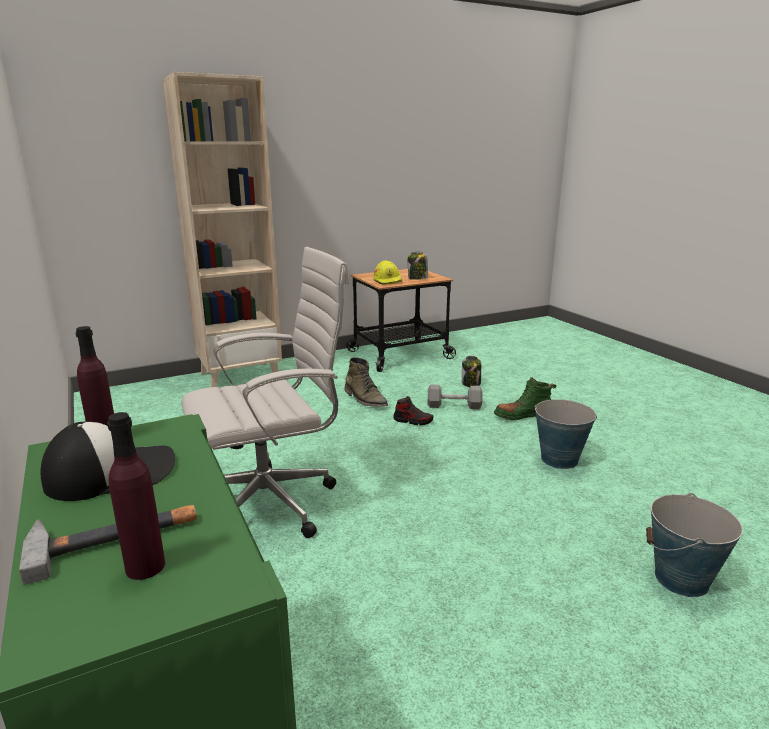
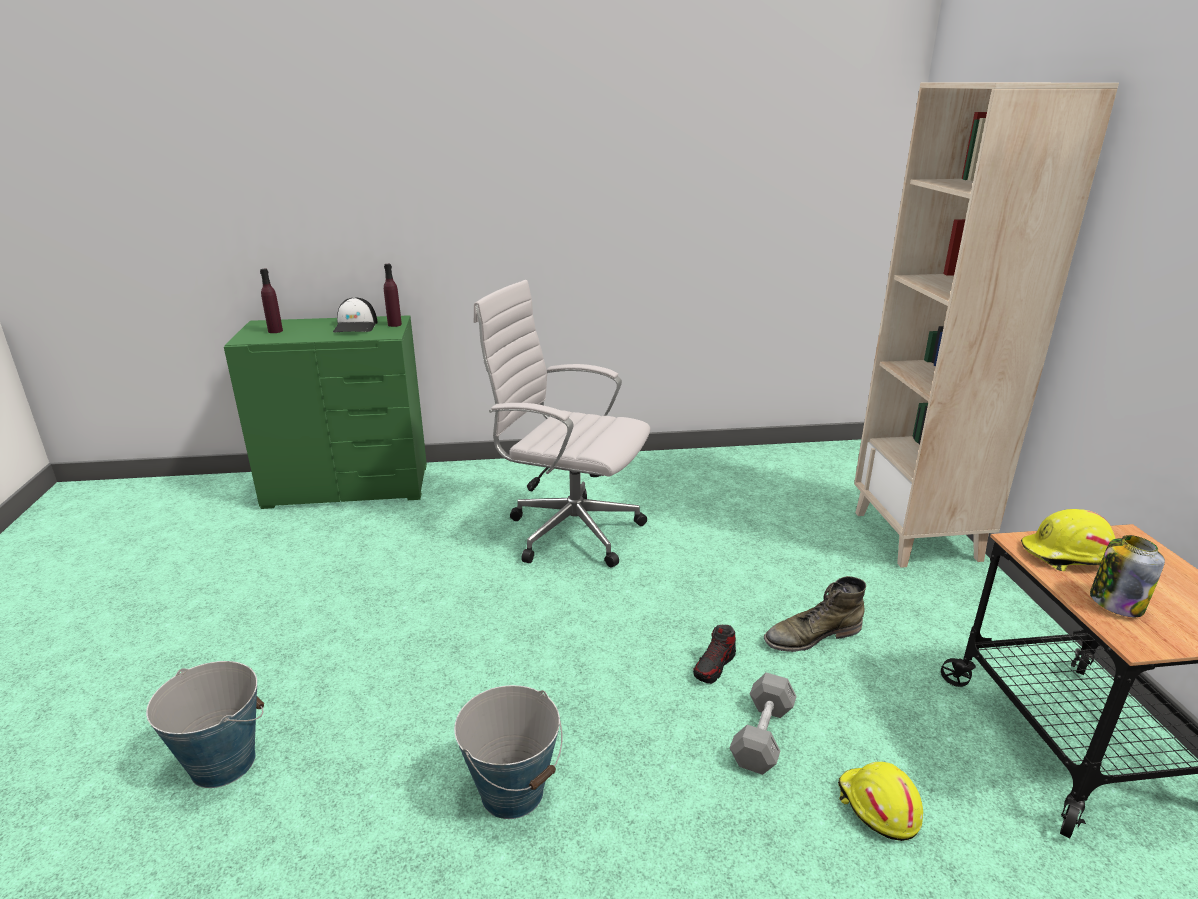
camera: 110 degrees right, 5 degrees up
hammer [19,505,197,585] -> none
white office chair [182,247,349,538] -> white office chair turned 120 degrees clockwise [473,280,651,568]
jar [462,356,481,387] -> yellow hard hat [838,762,923,841]
green boot [494,377,557,420] -> none

